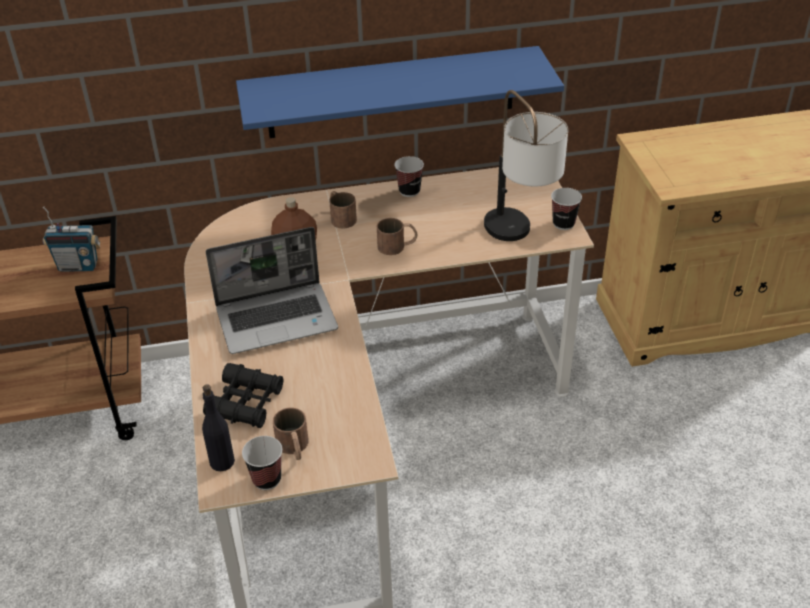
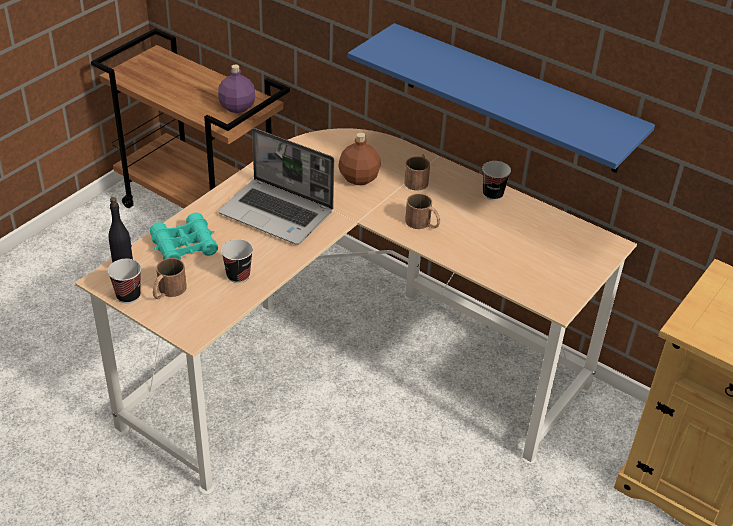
camera: 45 degrees right, 0 degrees up
radio [43,206,100,272] -> purple bottle [218,64,255,113]
black binoculars [203,363,283,428] -> turquoise binoculars [150,212,218,260]
table lamp [484,90,568,241] -> none
cup [551,188,582,230] -> cup moved to [221,239,253,283]

